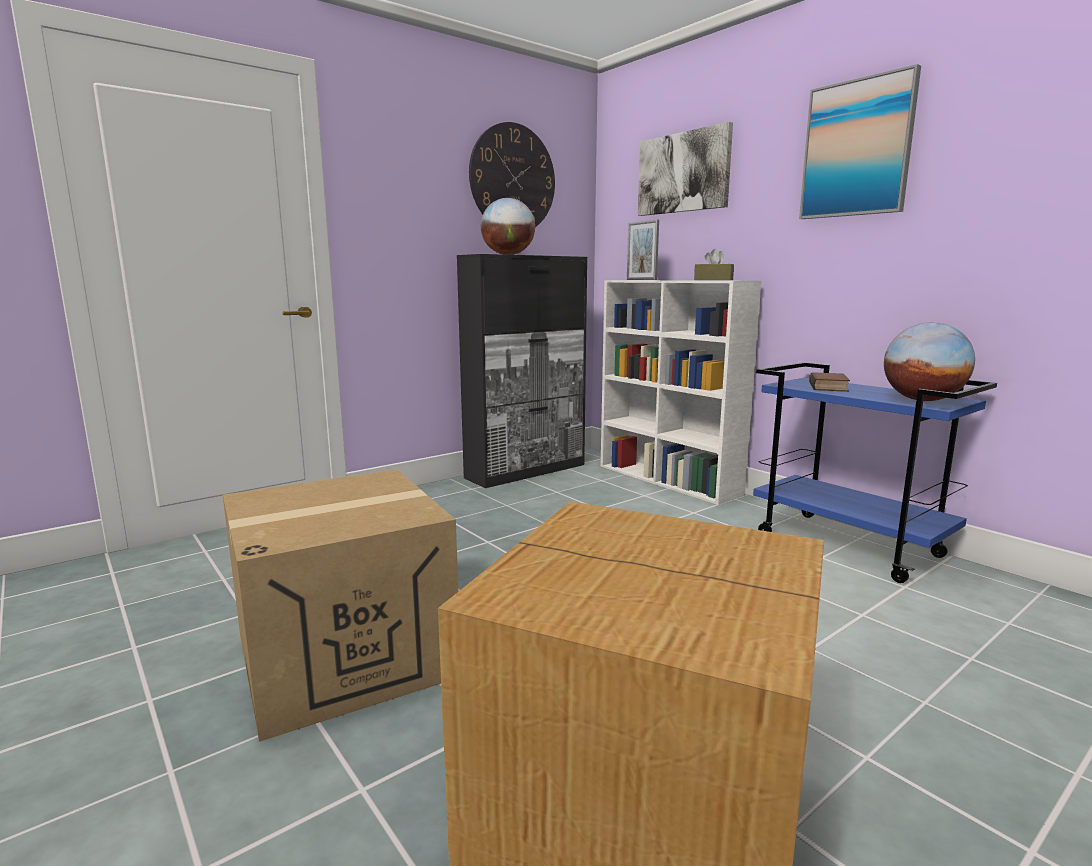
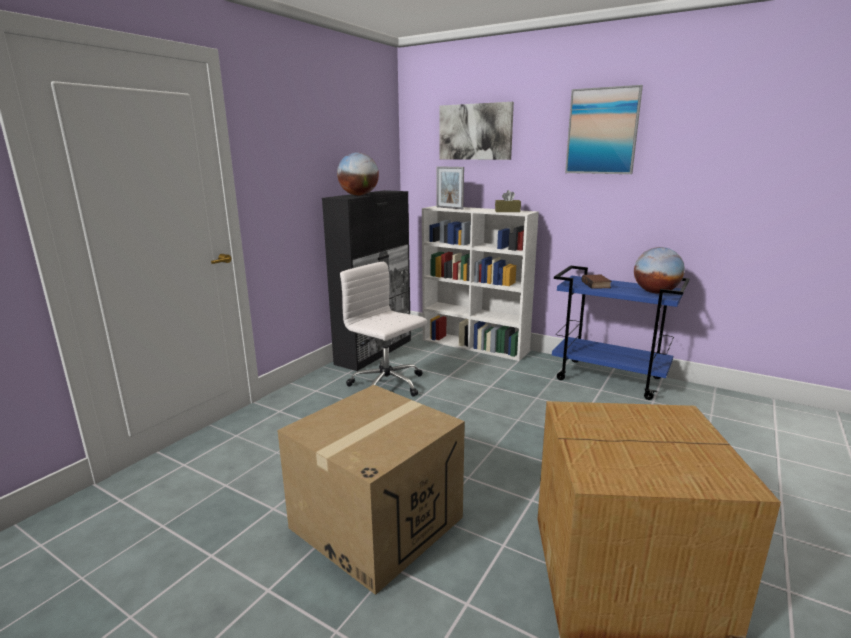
camera: 20 degrees left, 5 degrees up
wall clock [469,122,555,227] -> none
none -> white office chair [340,262,427,397]

